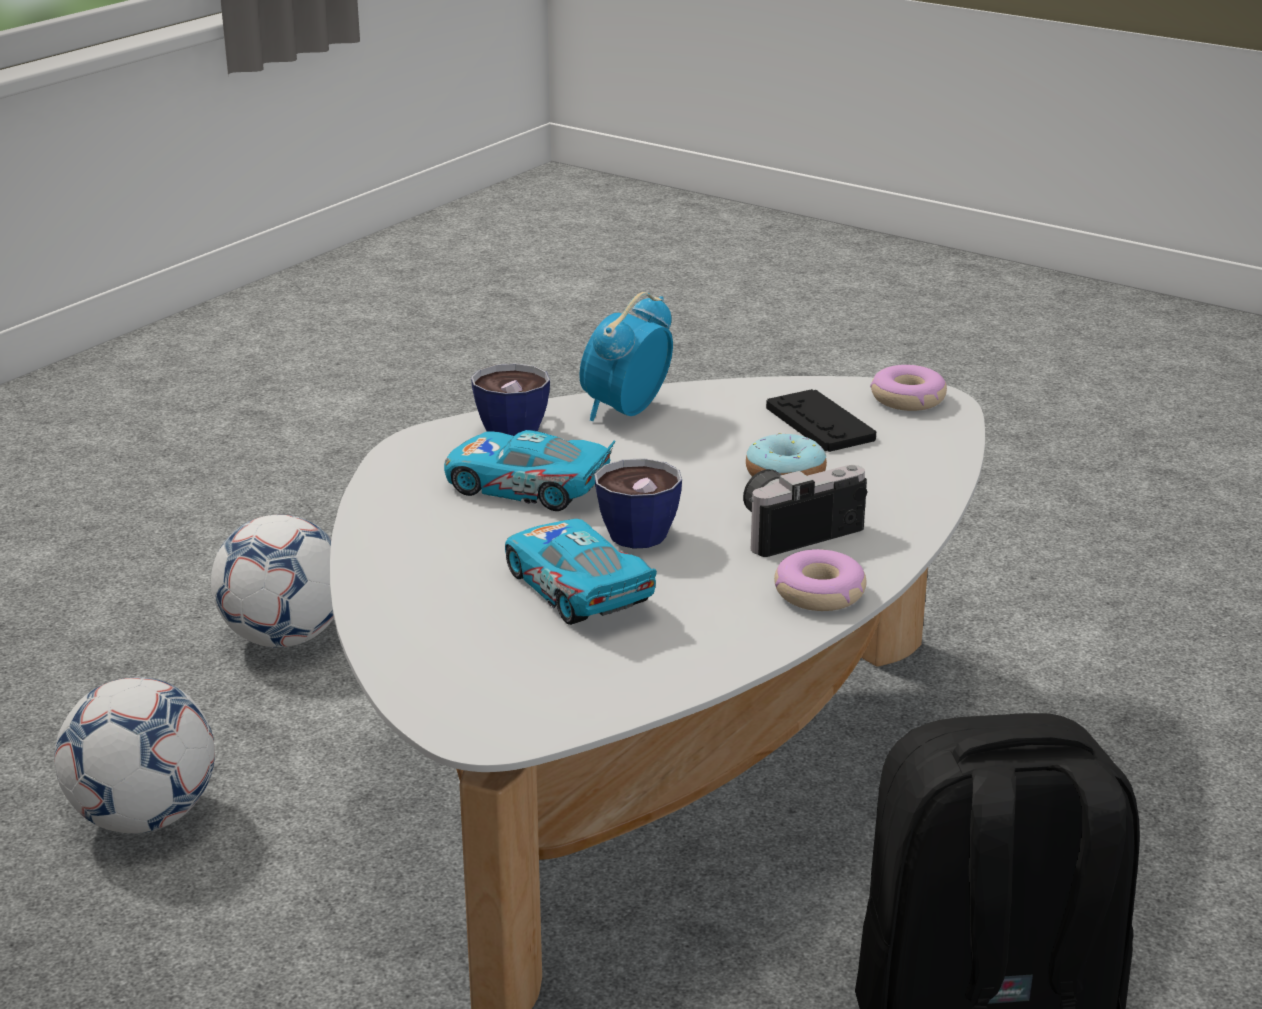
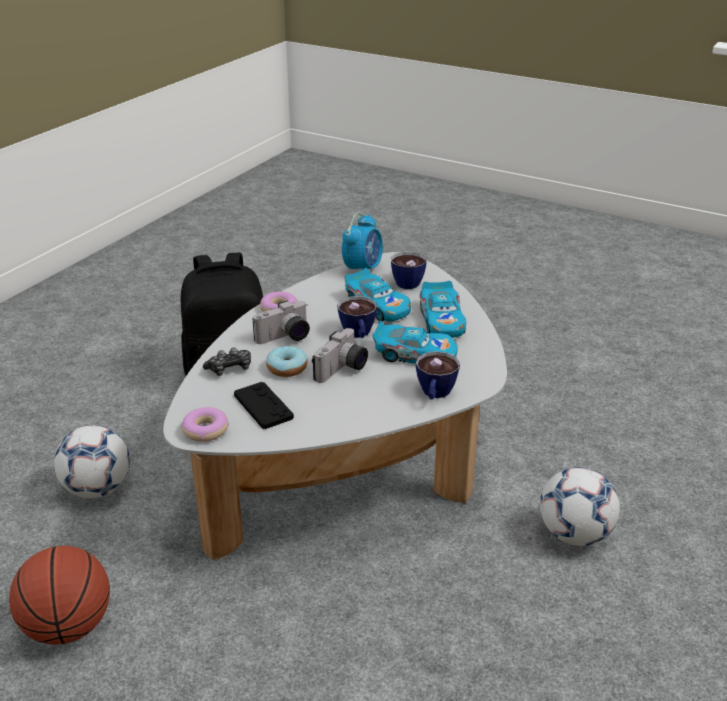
camera: 175 degrees right, 5 degrees up
football [55,677,215,833] -> football moved to [54,425,130,498]
alarm clock [579,292,673,421] -> alarm clock moved to [342,213,383,270]
none -> basketball [9,546,110,645]
none -> game controller [203,347,251,376]
none -> camera [312,328,368,383]
none -> cup [391,252,427,289]
none -> toy car [420,281,466,338]

